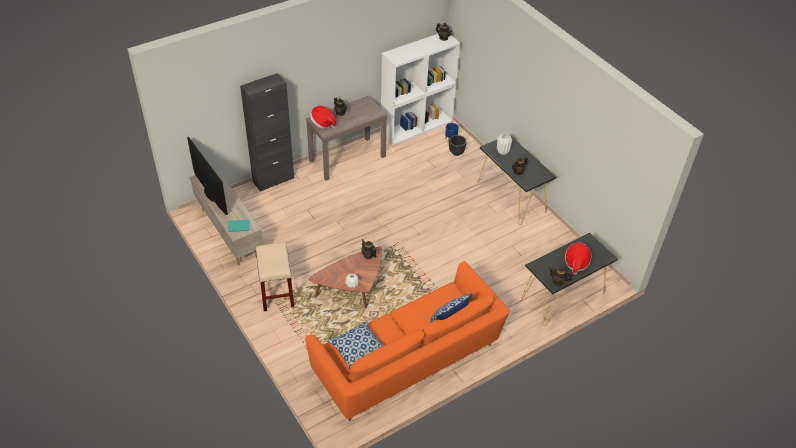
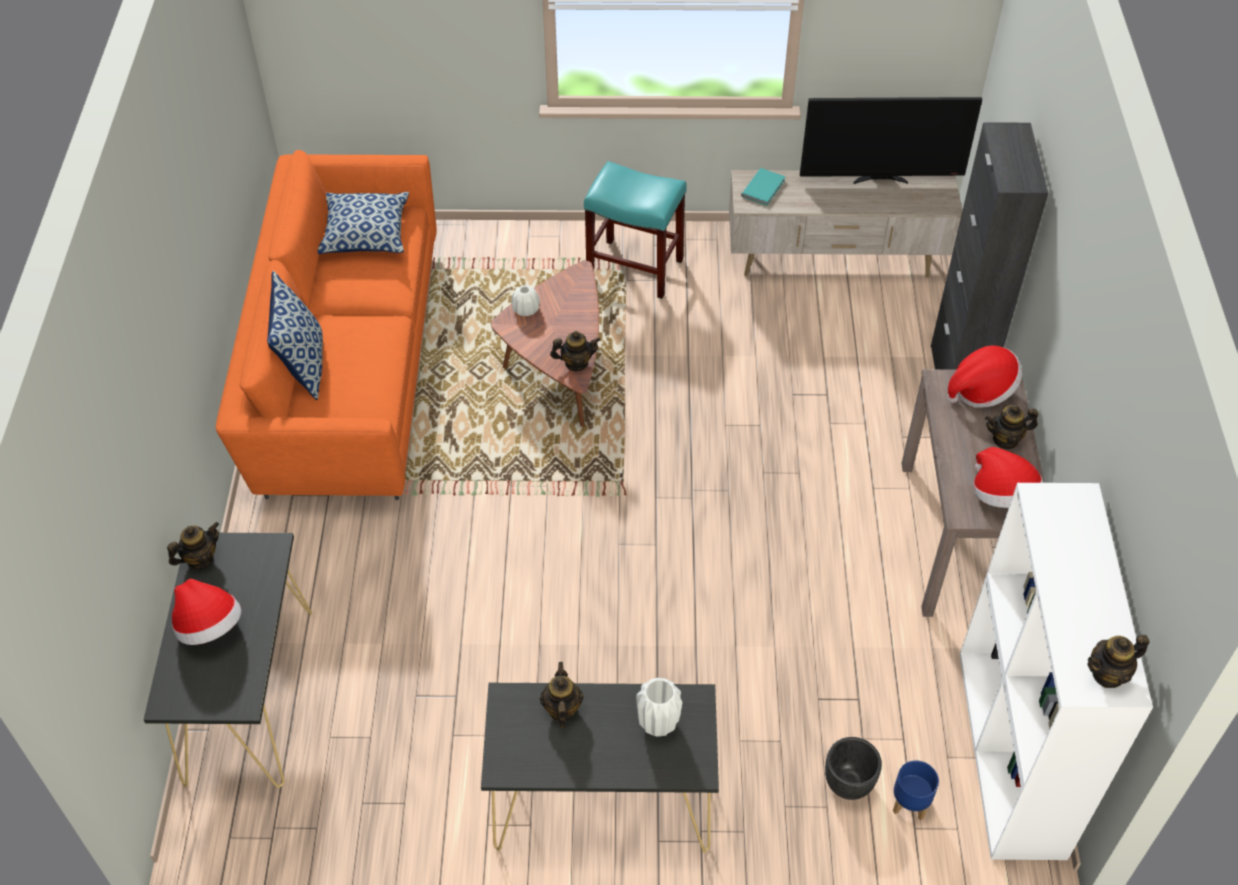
camera: 125 degrees right, 5 degrees up
beige stool [256,243,294,312] -> turquoise stool [584,161,687,299]
none -> hat [974,447,1044,508]

